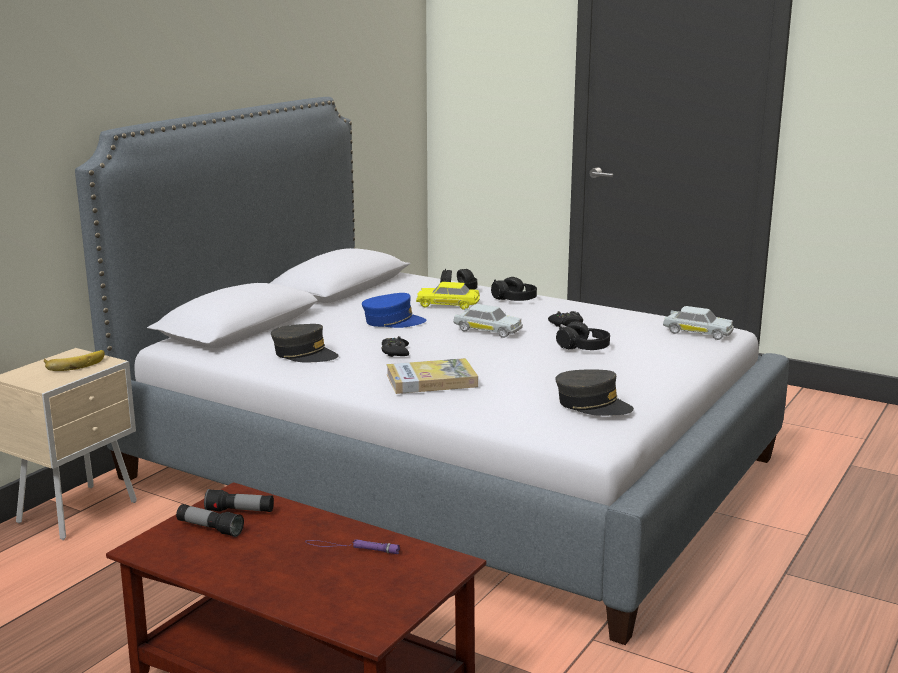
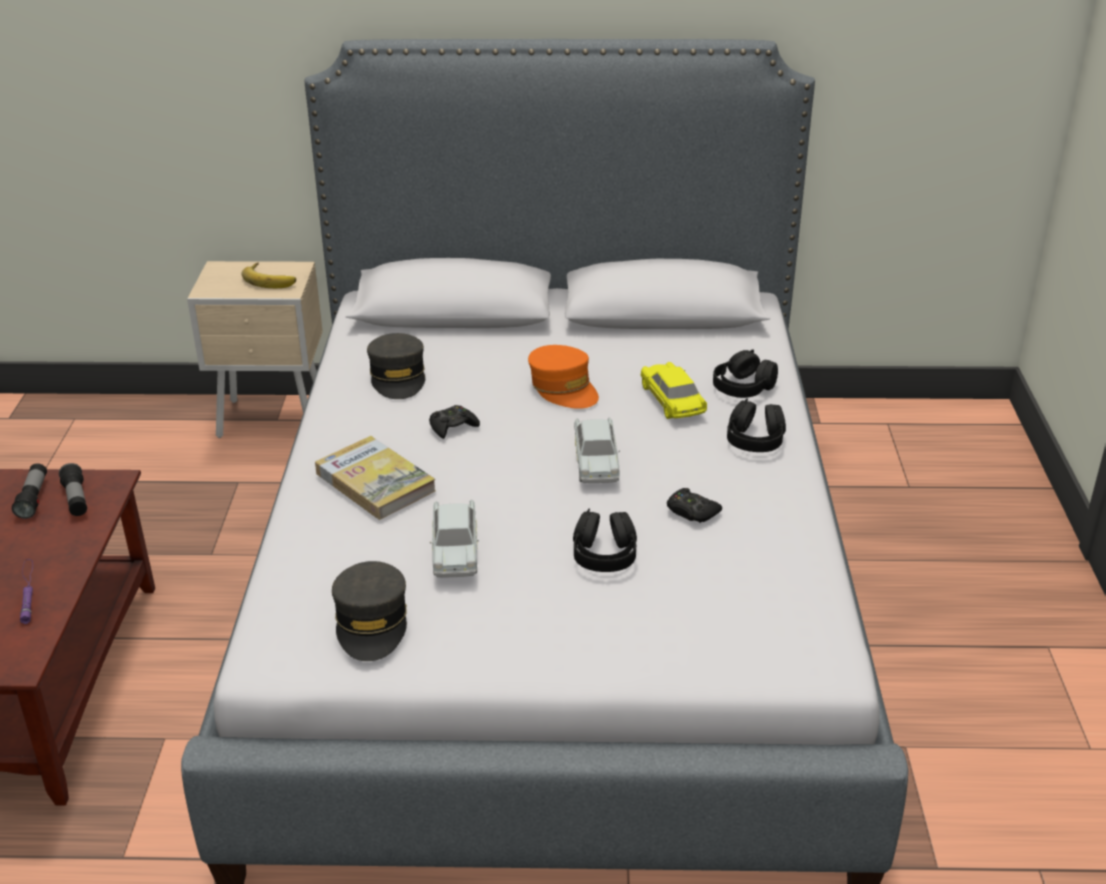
camera: 60 degrees right, 15 degrees up
blue cap [362,293,426,328] -> orange cap [528,345,599,409]
white toy car [663,306,734,340] -> white toy car moved to [430,500,479,577]

